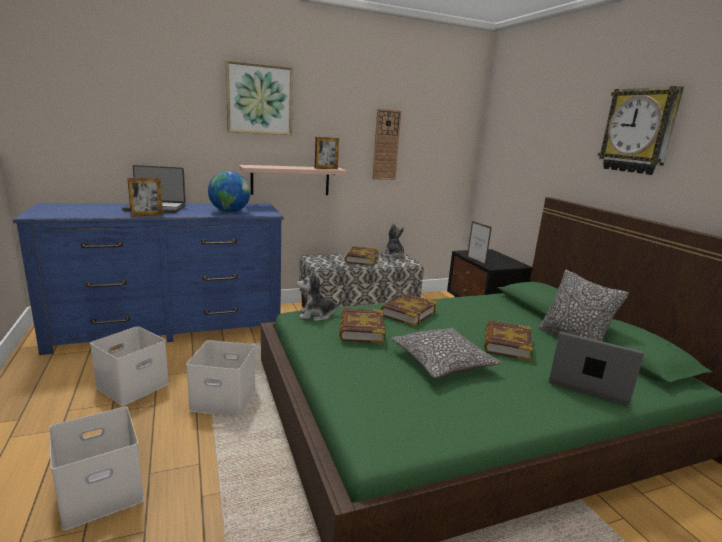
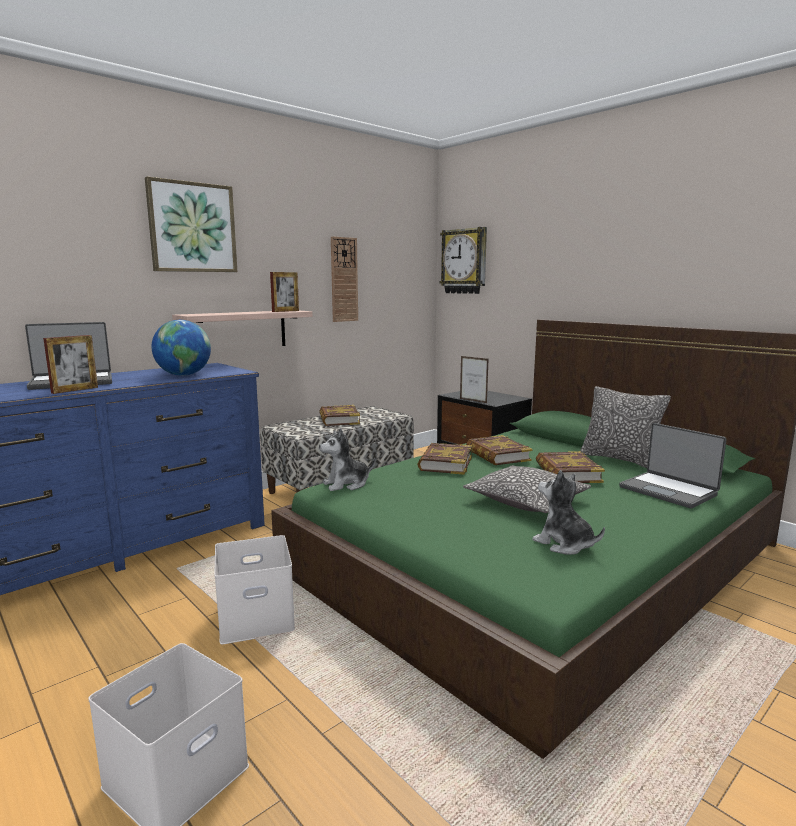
camera: 20 degrees left, 5 degrees down
white storage box [90,326,169,406] -> none
book [339,308,385,344] -> book moved to [466,435,533,465]
plush toy [383,223,404,258] -> plush toy moved to [532,470,605,555]
laptop [549,332,644,406] -> laptop turned 135 degrees counterclockwise [619,423,727,509]
wall clock [598,86,684,175] -> wall clock moved to [440,227,487,294]

